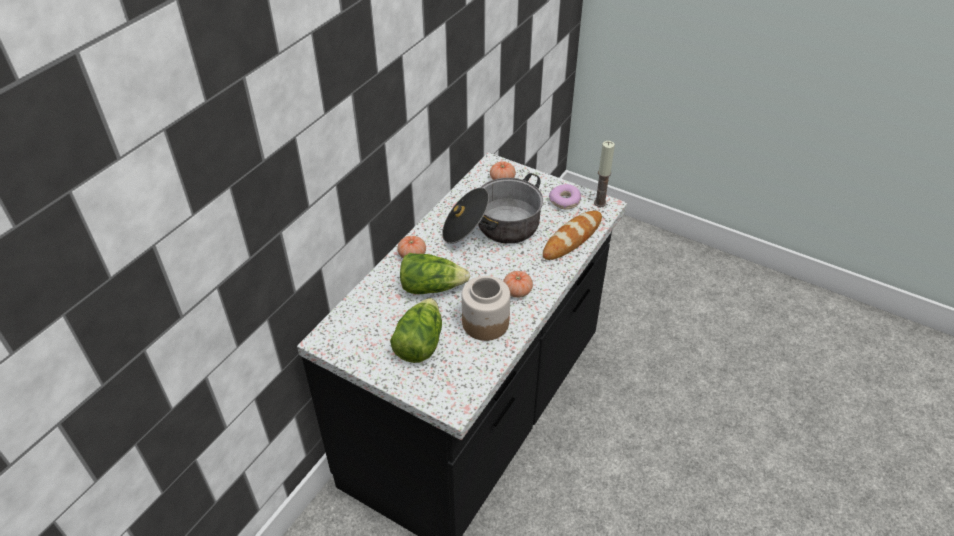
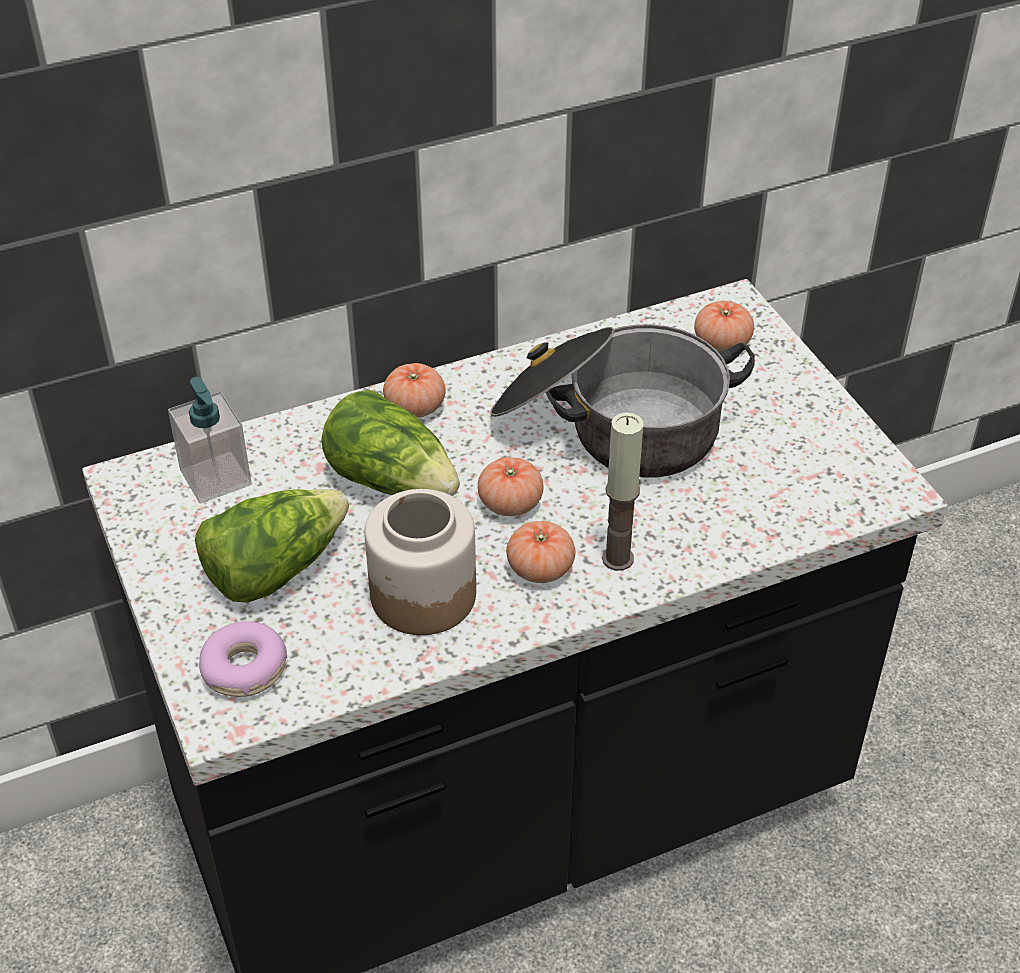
camera: 35 degrees right, 0 degrees up
bread [543,211,602,260] -> none
donut [549,184,581,209] -> donut moved to [199,621,287,697]
candle [594,141,615,207] -> candle moved to [602,412,643,571]
none -> soap dispenser [168,377,252,503]
none -> tomato [478,457,544,516]

